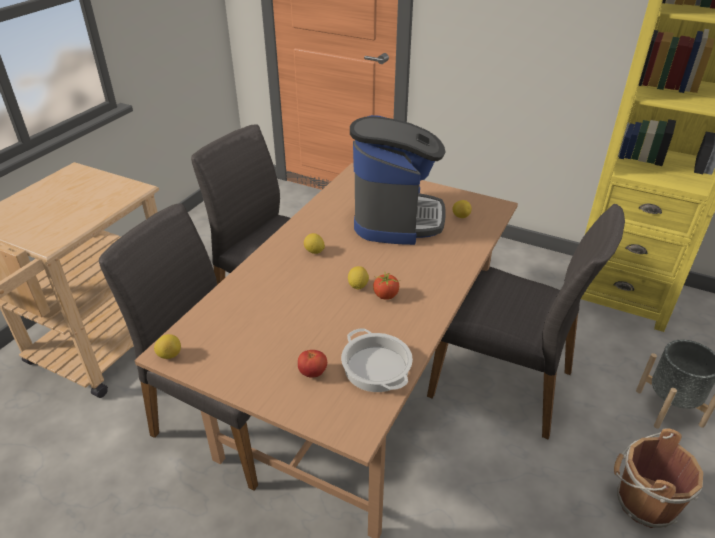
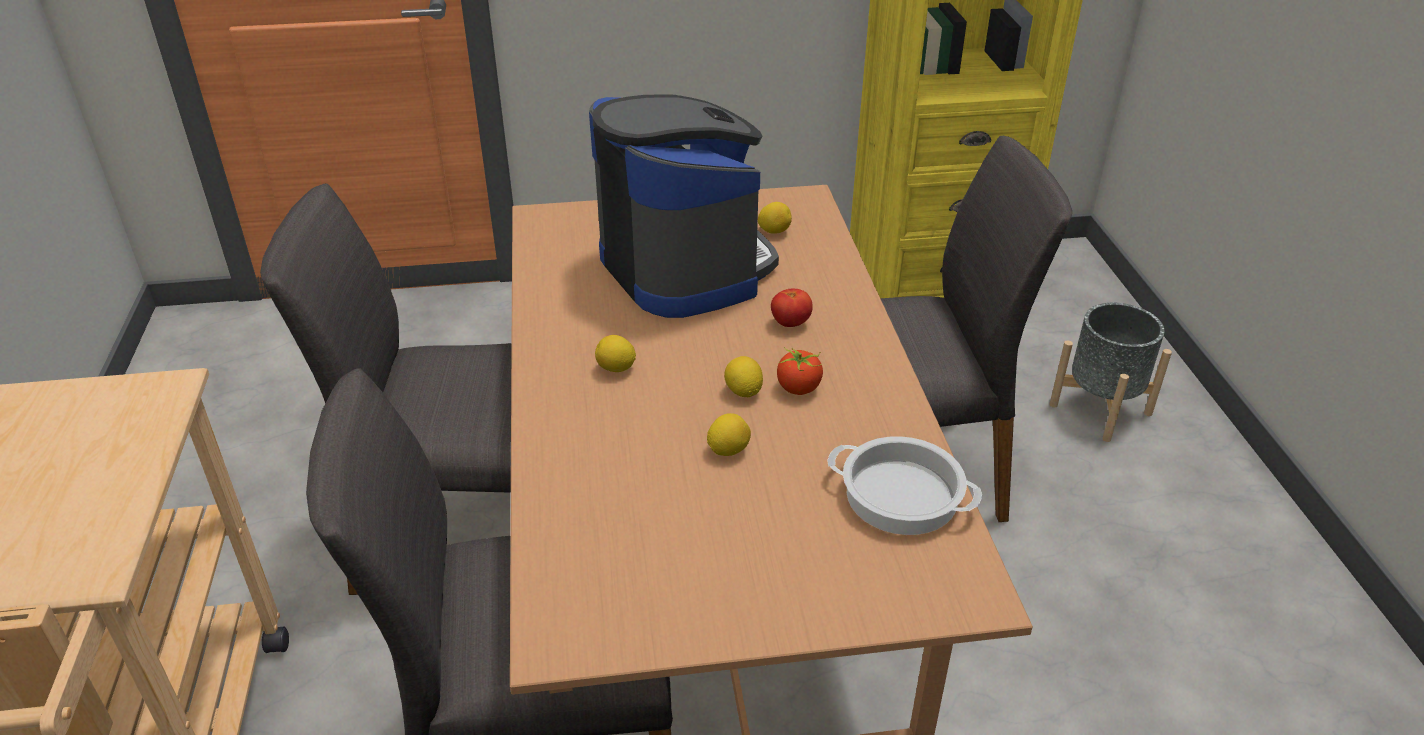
camera: 35 degrees left, 0 degrees up
lemon [154,334,181,359] -> lemon moved to [707,413,751,456]
tomato [298,350,327,378] -> tomato moved to [771,289,813,327]
brown bucket [614,428,703,528] -> none

